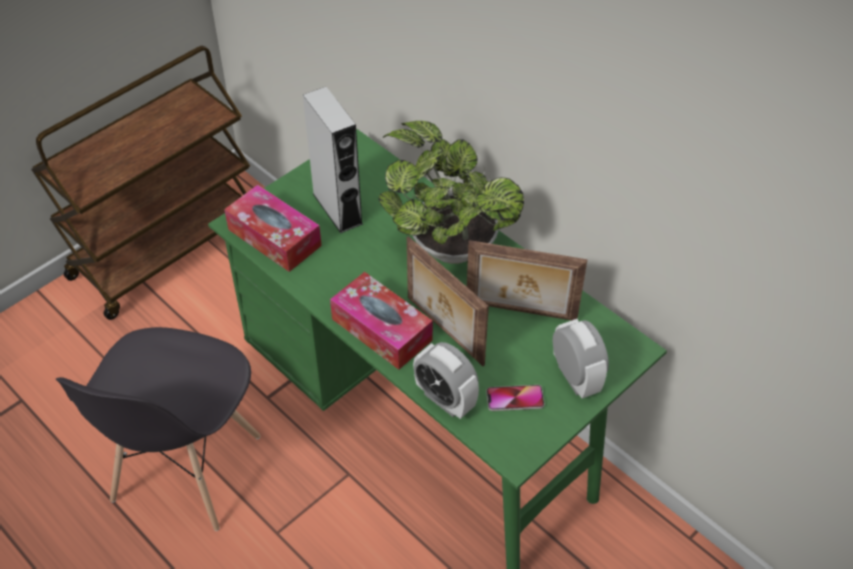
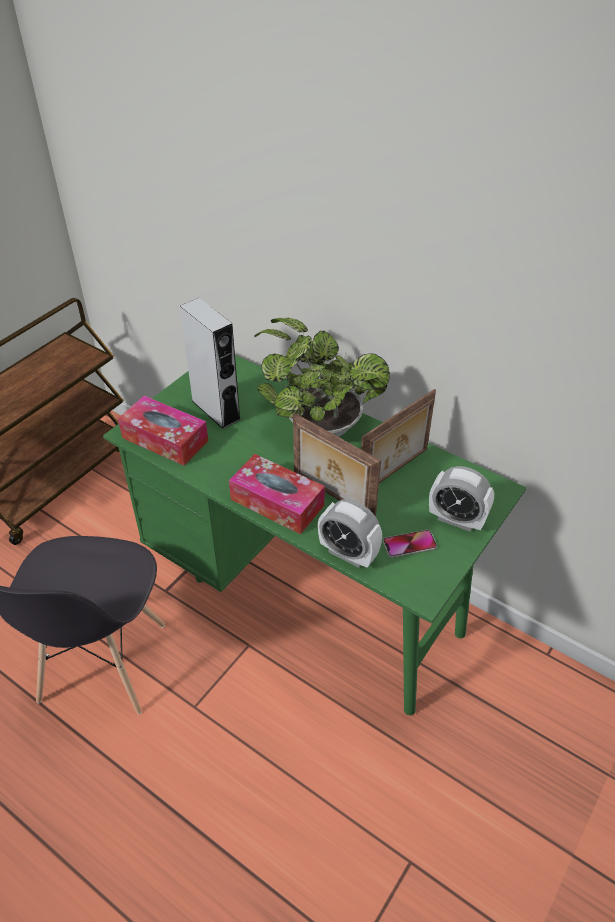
camera: 10 degrees left, 5 degrees down
picture frame [467,240,587,320] -> picture frame turned 45 degrees counterclockwise [361,389,436,483]
alarm clock [553,319,609,399] -> alarm clock turned 150 degrees clockwise [429,466,494,532]

